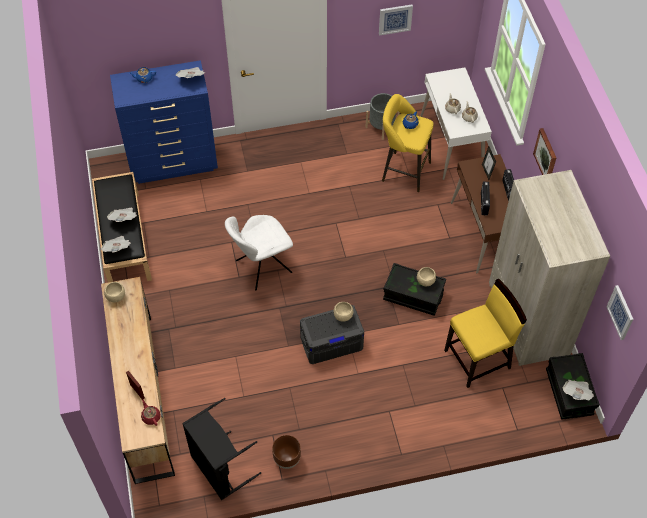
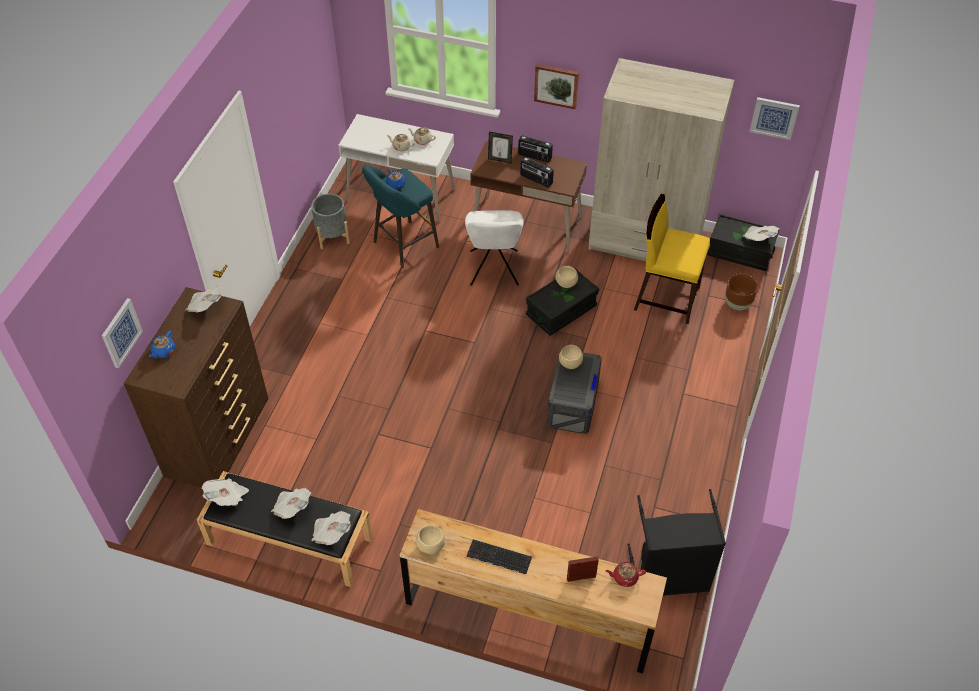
camera: 60 degrees left, 5 degrees down
blue dresser [110,60,218,184] -> brown dresser [124,287,268,488]
white chair [225,215,293,290] -> white chair moved to [465,210,524,286]
brown planter [272,435,301,469] -> brown planter moved to [725,274,758,310]
picture [379,4,413,36] -> picture moved to [102,298,143,368]
yellow stool [382,94,433,192] -> turquoise stool [362,164,439,269]
yellow chair [444,279,527,388] -> yellow chair turned 75 degrees counterclockwise [634,194,710,324]
none -> newspaper [202,478,249,506]
none -> keyboard [466,539,532,574]

